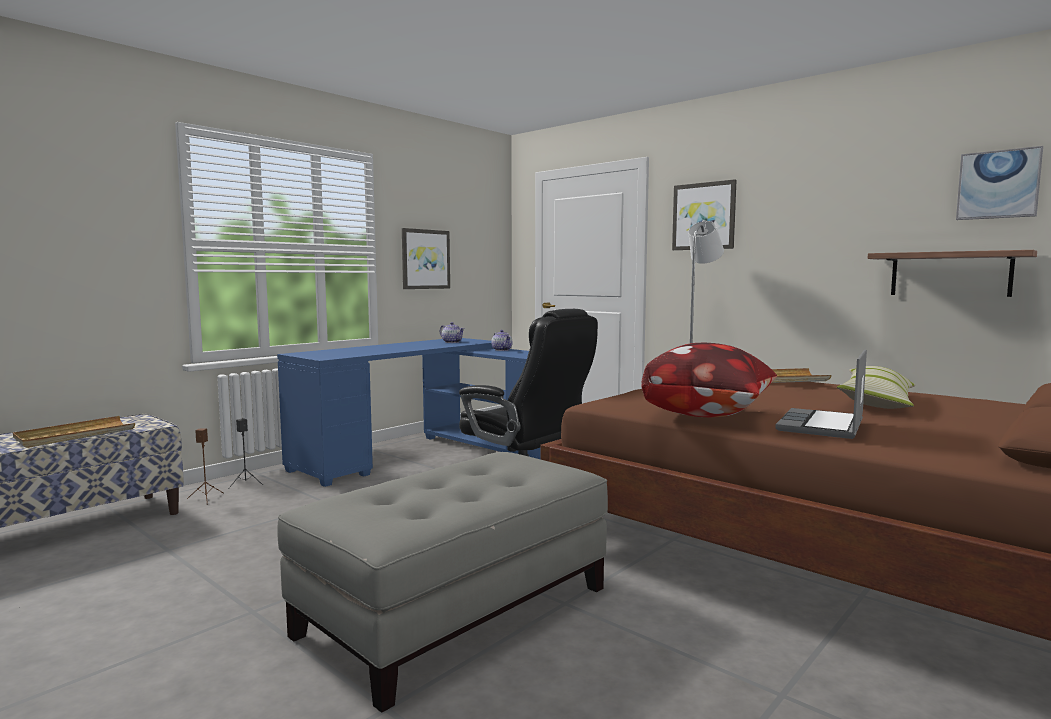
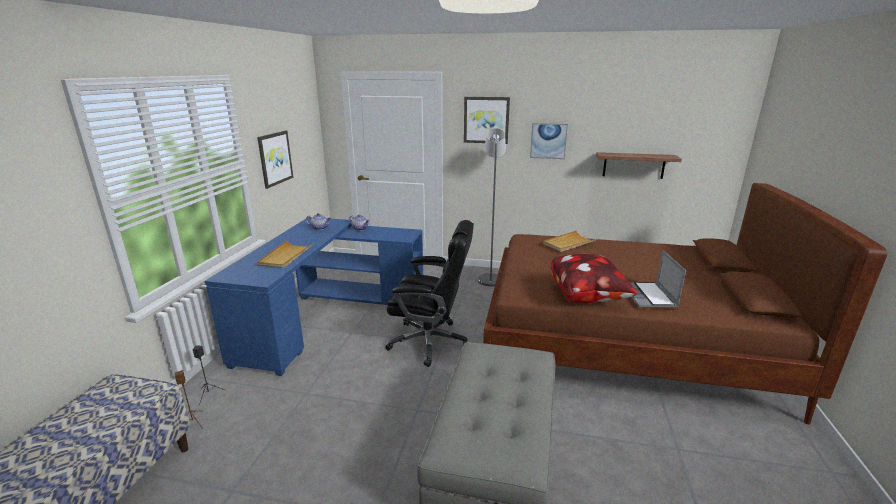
camera: 30 degrees left, 15 degrees up
beige tray [13,416,135,448] -> beige tray moved to [257,240,314,268]
pillow [837,366,916,409] -> none
picture [956,146,1043,220] -> picture moved to [530,123,568,159]

